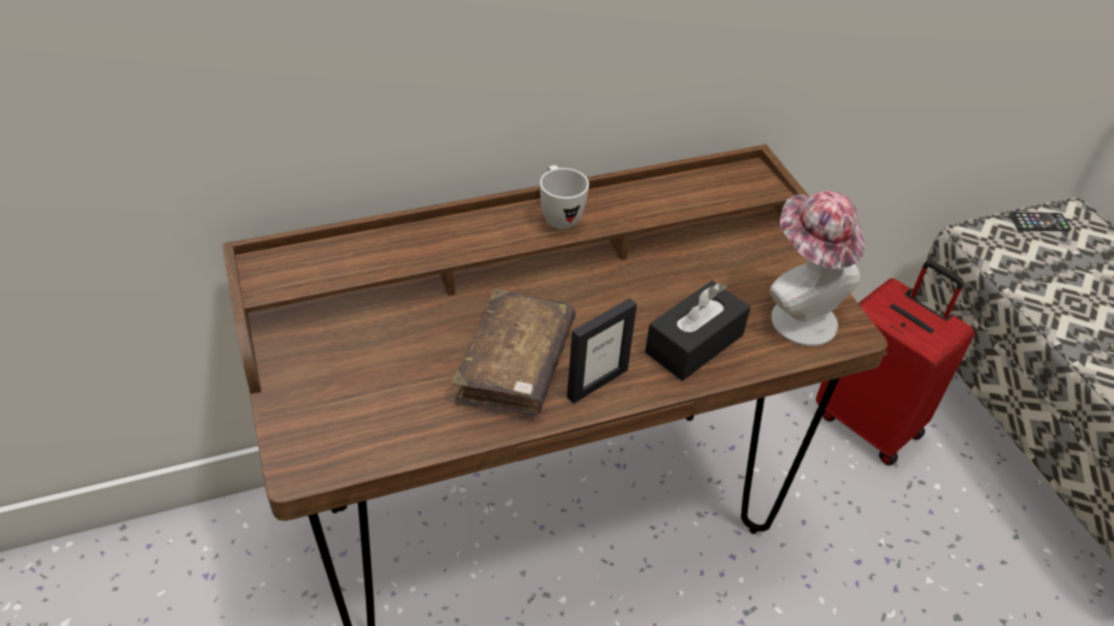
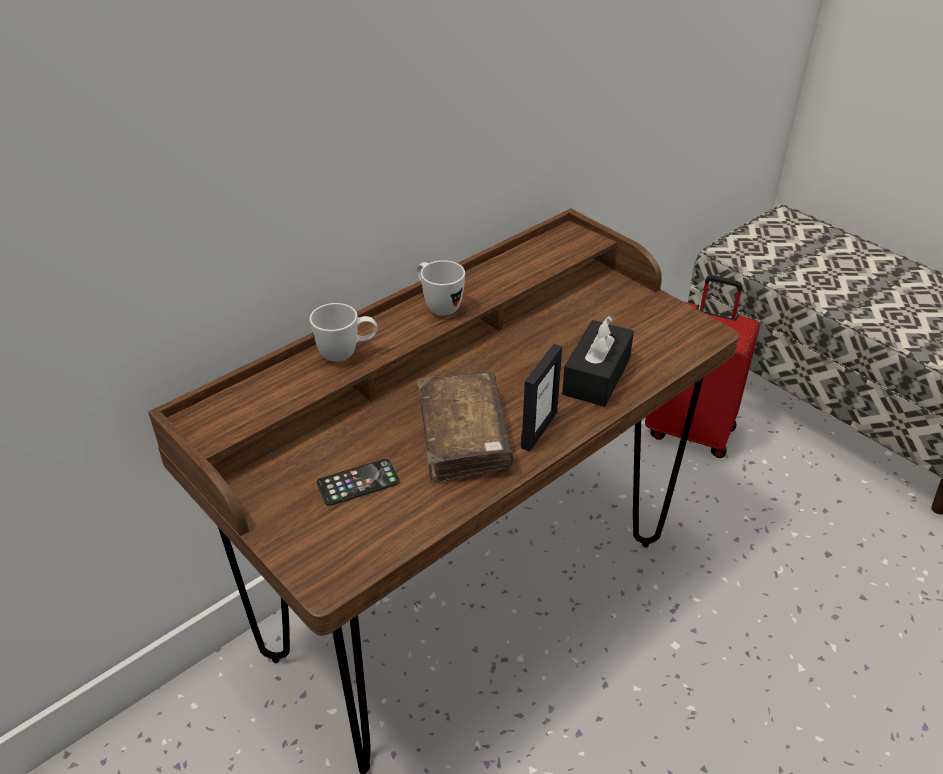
camera: 20 degrees left, 5 degrees down
hat [770,191,865,346] -> none
phone [1009,212,1071,231] -> phone moved to [317,459,400,506]
none -> white mug [310,303,377,362]

